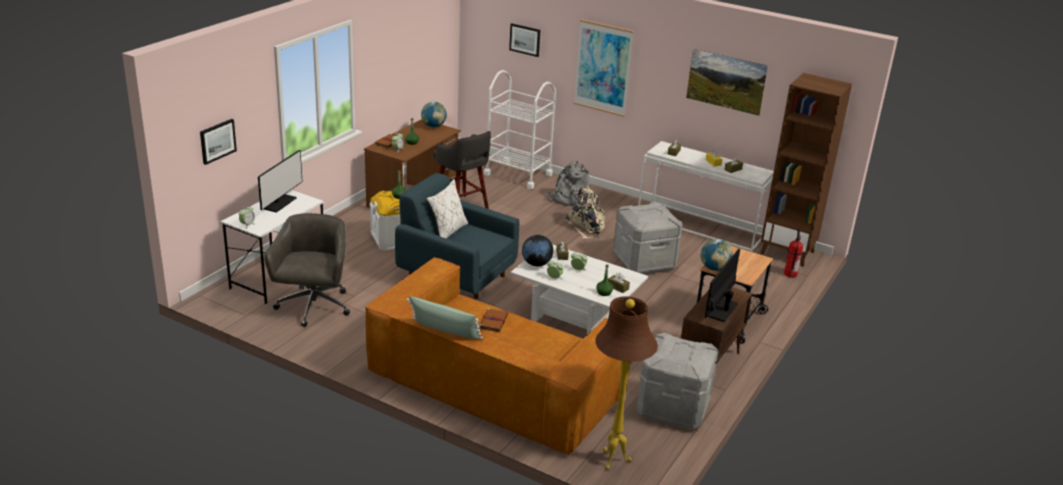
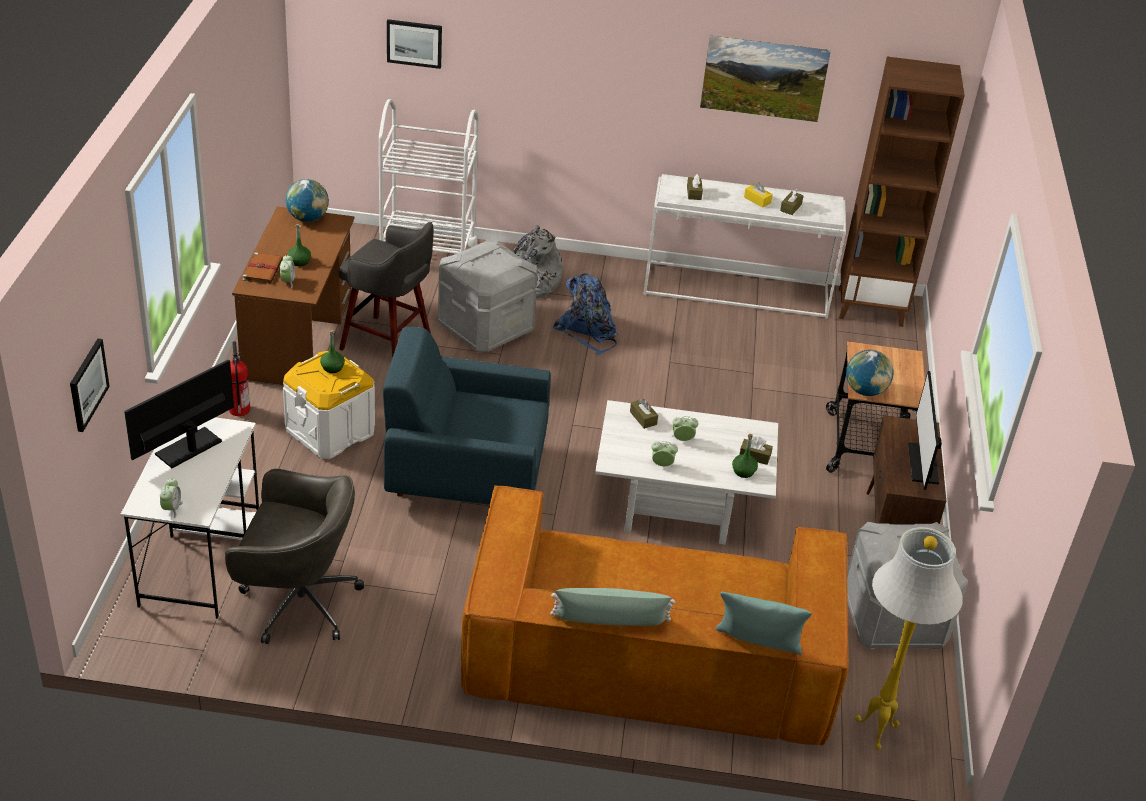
camera: 25 degrees left, 10 degrees up
monitor [258,150,302,213] -> monitor turned 135 degrees counterclockwise [124,359,234,468]
grey office chair [265,213,350,327] -> grey office chair turned 120 degrees clockwise [225,469,364,644]
white pillow [426,179,468,239] -> none
brown book [478,308,508,332] -> none
globe [522,235,554,266] -> none
beige backpack [565,186,607,239] -> blue backpack [553,273,618,355]
picture [574,19,634,117] -> none
brown floor lamp [595,296,658,469] -> white floor lamp [855,527,963,750]
grey storage box [613,203,683,274] -> grey storage box moved to [438,239,538,353]
fire extinguisher [784,229,803,278] -> fire extinguisher moved to [229,341,250,416]
none -> turquoise pillow [716,592,812,654]

